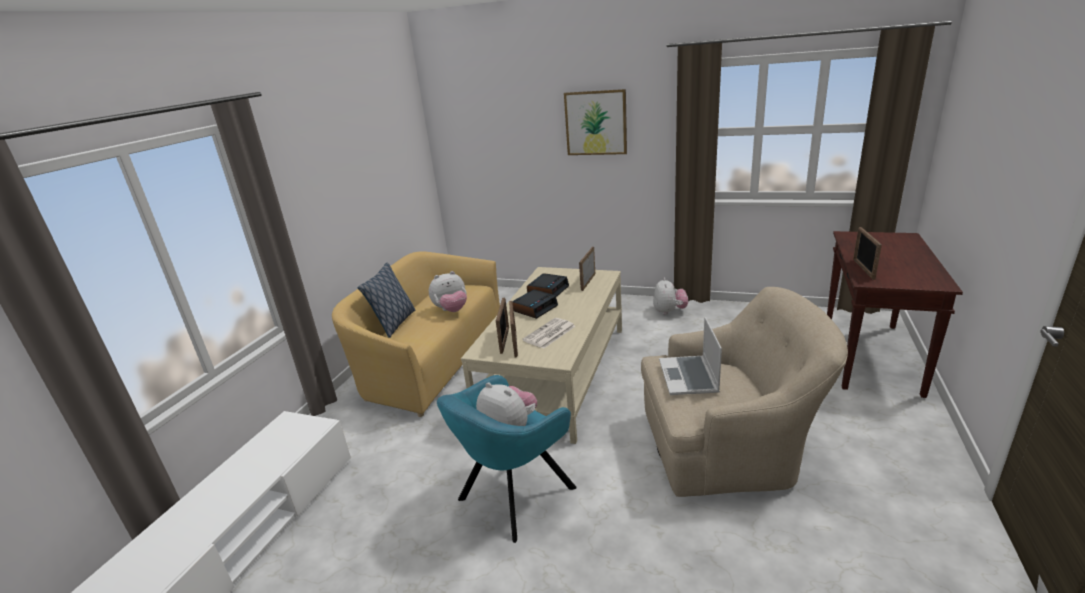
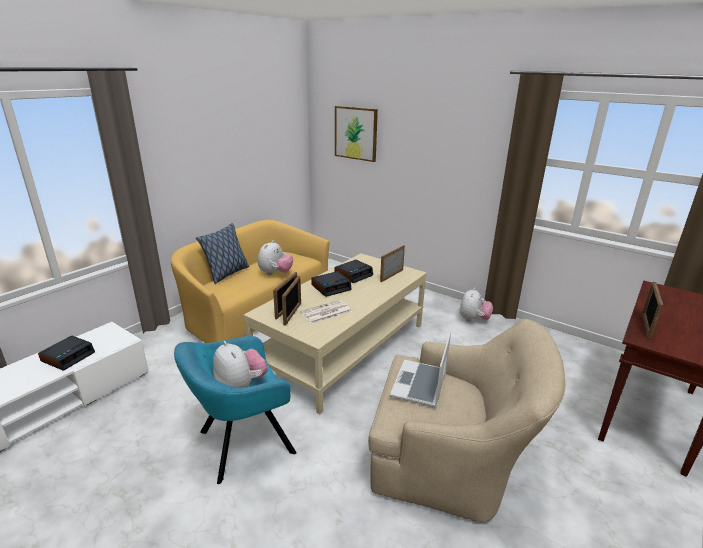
camera: 15 degrees right, 0 degrees up
plush toy [429,271,467,312] -> plush toy turned 60 degrees counterclockwise [258,240,293,276]
picture [564,89,627,155] -> picture moved to [335,106,378,162]
none -> alarm clock [38,336,95,371]

